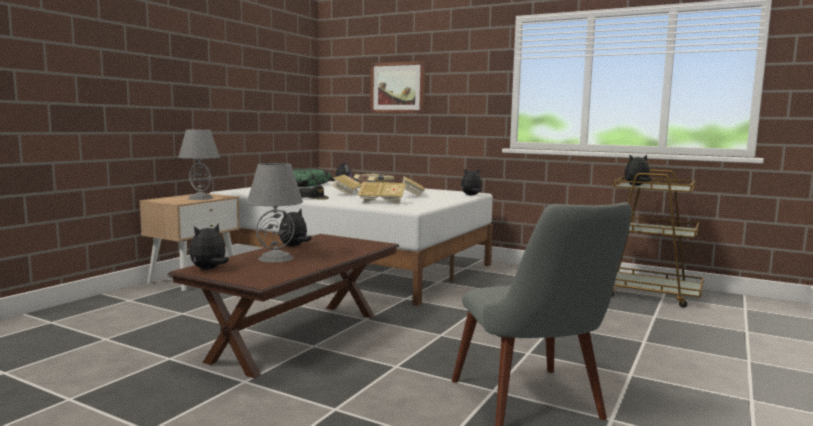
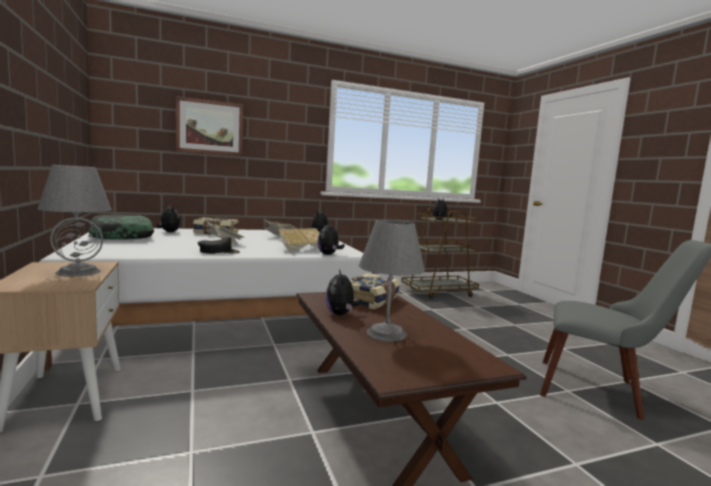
camera: 50 degrees left, 0 degrees up
plush toy [189,224,229,269] -> plush toy moved to [317,222,345,255]
none -> book [350,274,400,309]

